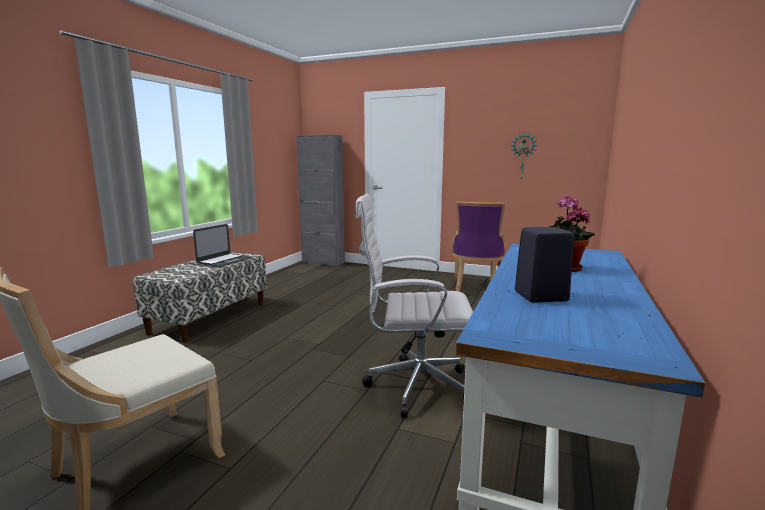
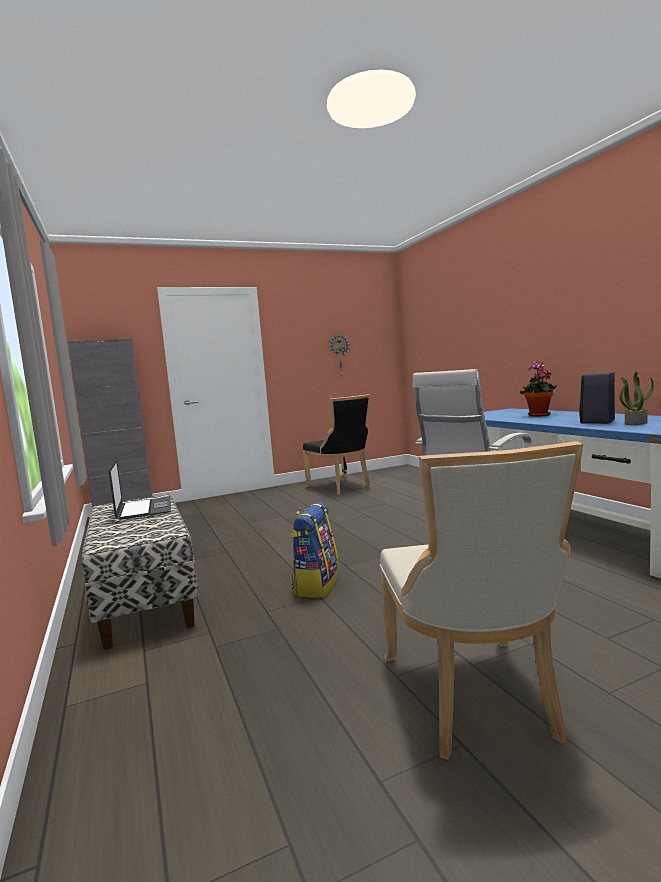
camera: 45 degrees left, 5 degrees down
purple chair [453,202,505,292] -> black chair [303,395,371,495]
none -> backpack [290,502,339,598]
none -> potted plant [619,372,654,425]

